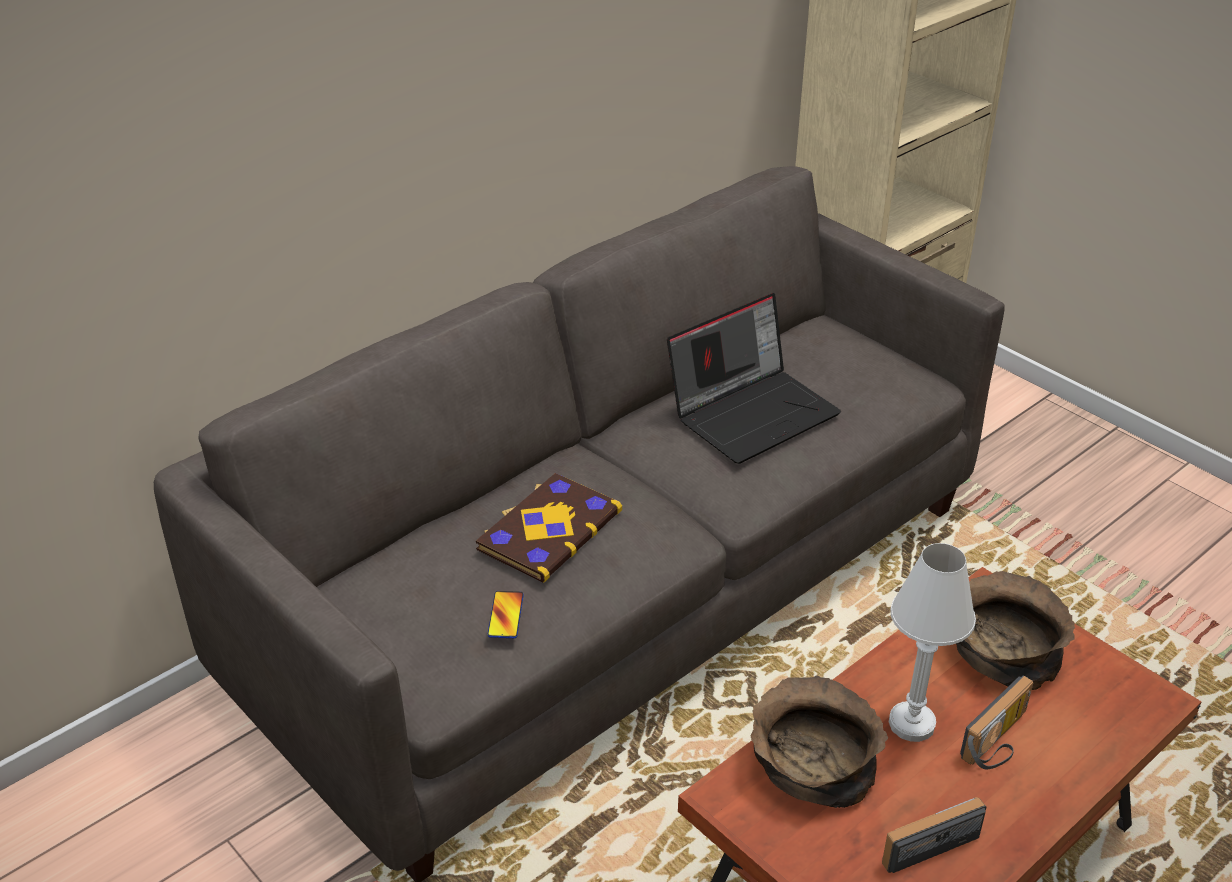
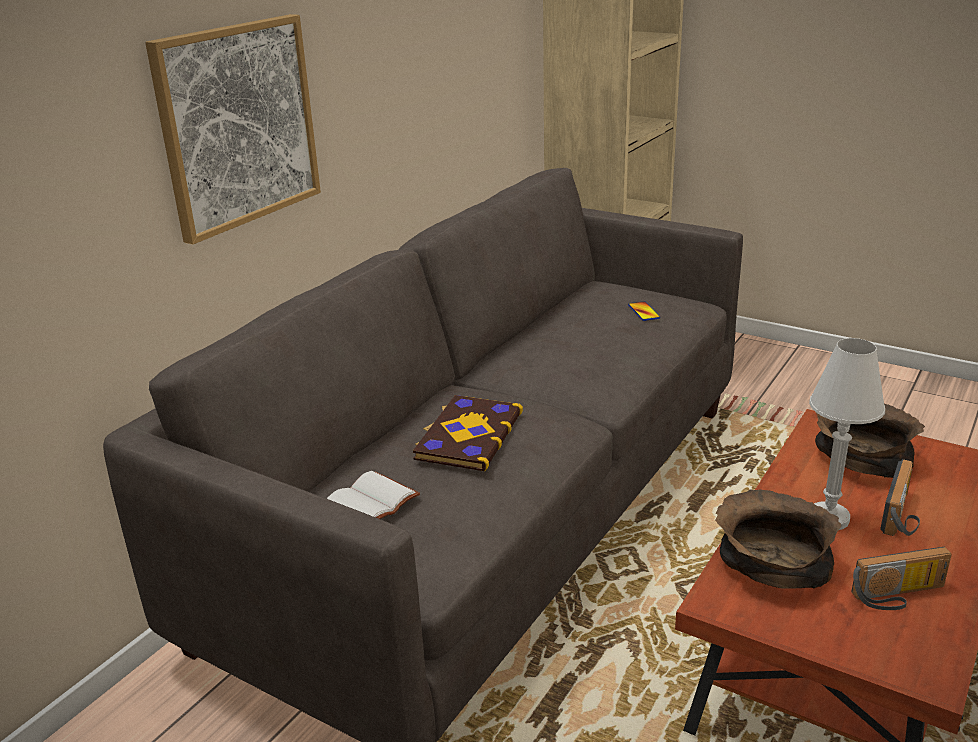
camera: 15 degrees left, 10 degrees down
phone [487,591,524,638] -> phone moved to [628,301,660,321]
laptop [667,293,841,464] -> none
radio [882,797,986,873] -> radio turned 150 degrees counterclockwise [851,547,952,610]
none -> picture [145,14,321,245]
none -> white book [327,471,420,519]

